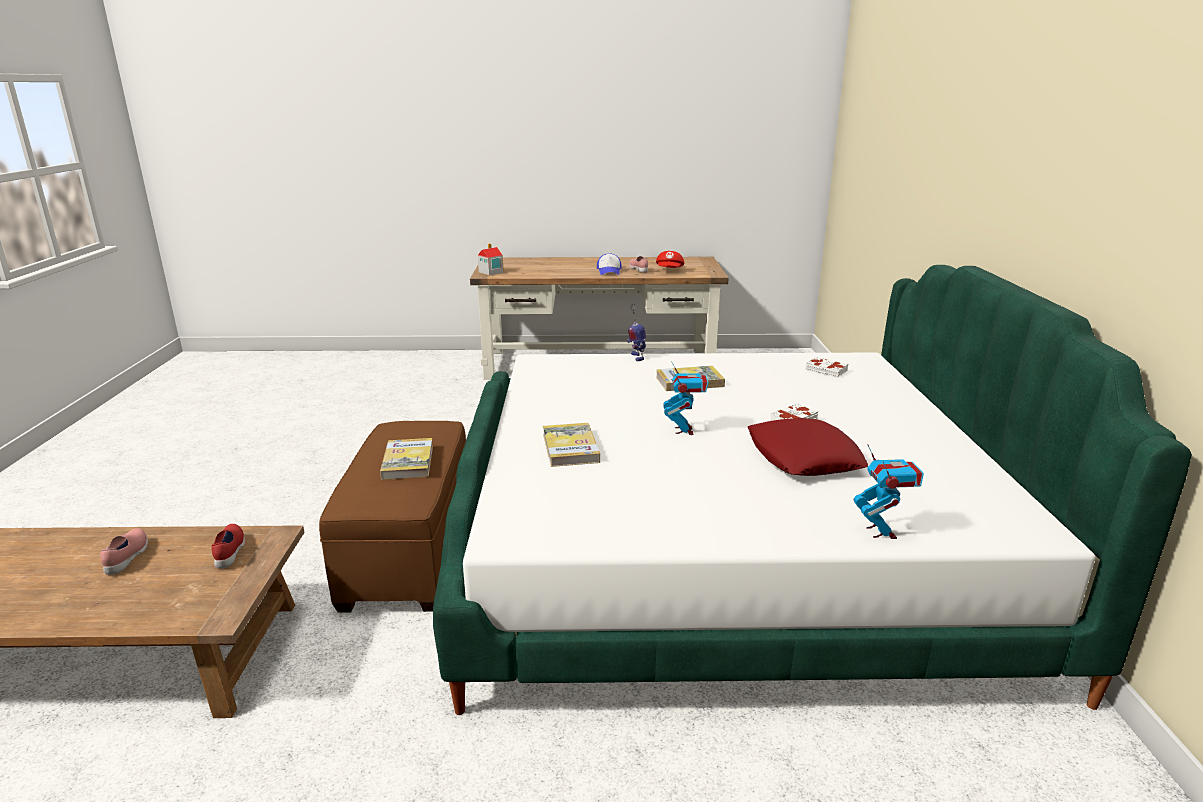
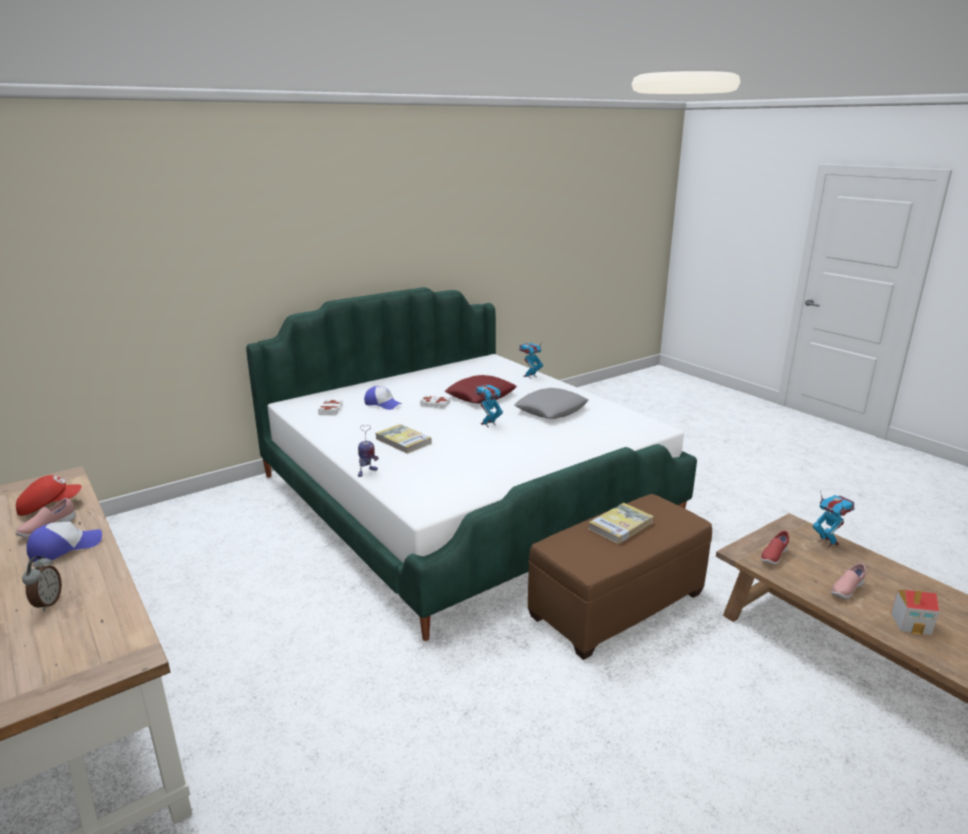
camera: 125 degrees left, 0 degrees up
toy house [478,243,504,275] -> toy house moved to [891,590,939,635]
book [543,423,600,467] -> none
none -> alarm clock [22,556,62,611]
none -> cap [364,386,402,410]
none -> grey pillow [514,388,589,419]
none -> toy robot [813,491,854,547]

